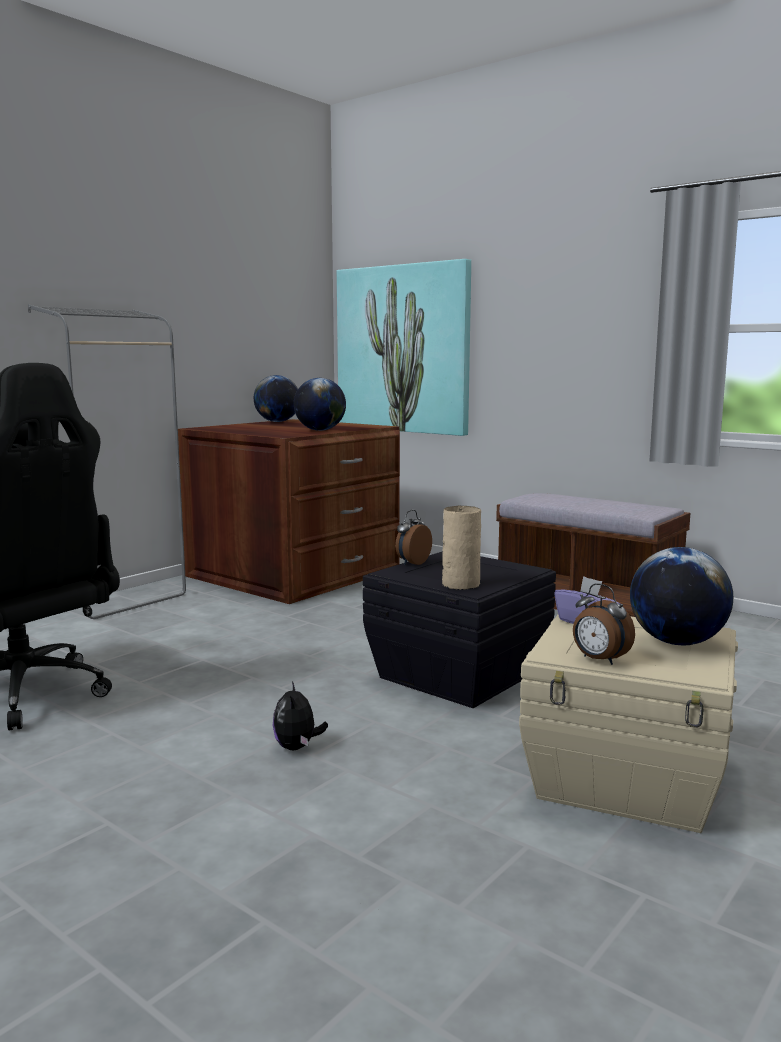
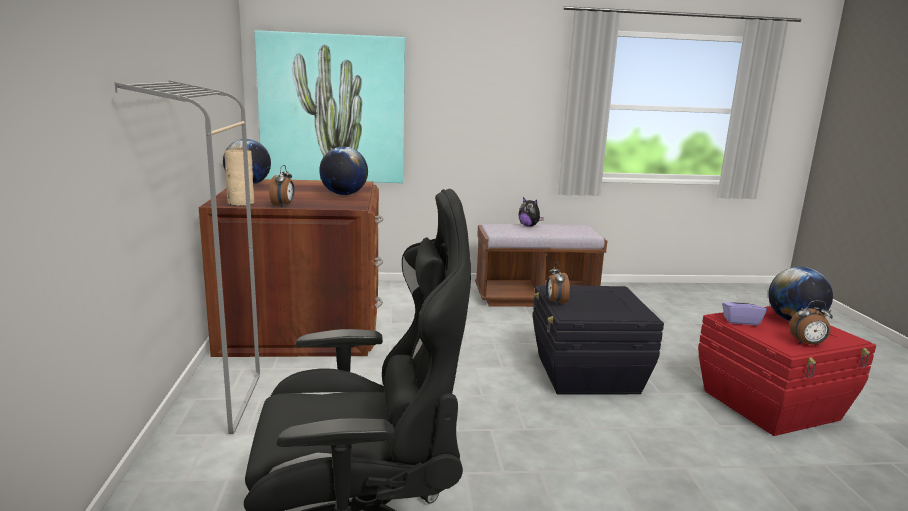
camera: 45 degrees left, 5 degrees up
plush toy [273,681,328,750] -> plush toy moved to [518,197,544,227]
beige vase [442,506,481,590] -> beige vase moved to [224,149,254,206]
beige storage box [519,615,738,833] -> red storage box [698,306,876,436]
none -> alarm clock [269,165,294,207]

